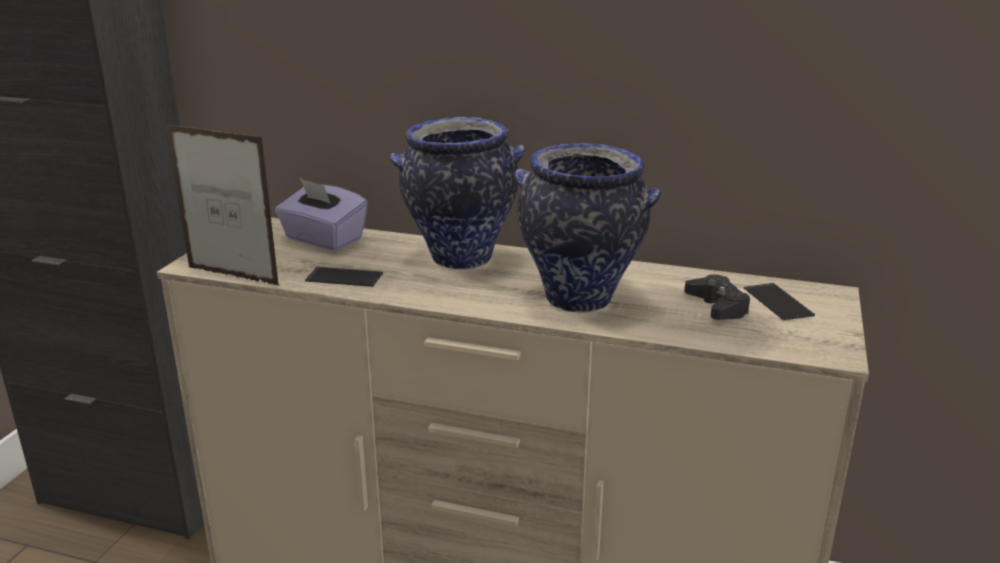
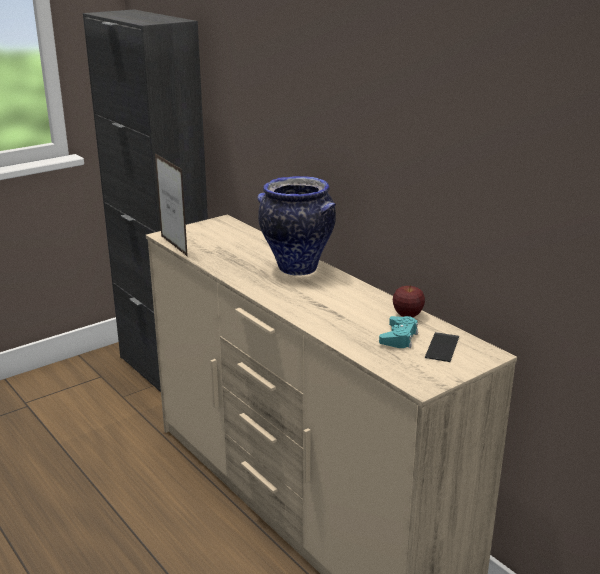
camera: 35 degrees right, 0 degrees up
purple tissue box [275,178,368,251] -> none
phone [305,267,383,287] -> none
vase [514,143,662,313] -> none
black game controller [685,274,750,320] -> turquoise game controller [379,316,418,348]
none -> apple [393,285,425,317]

